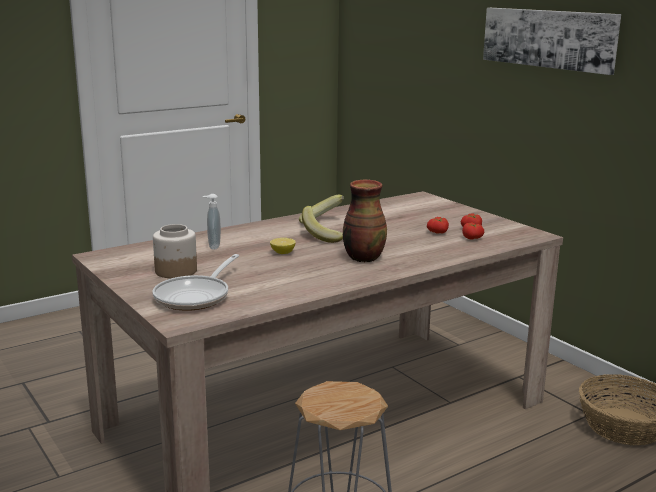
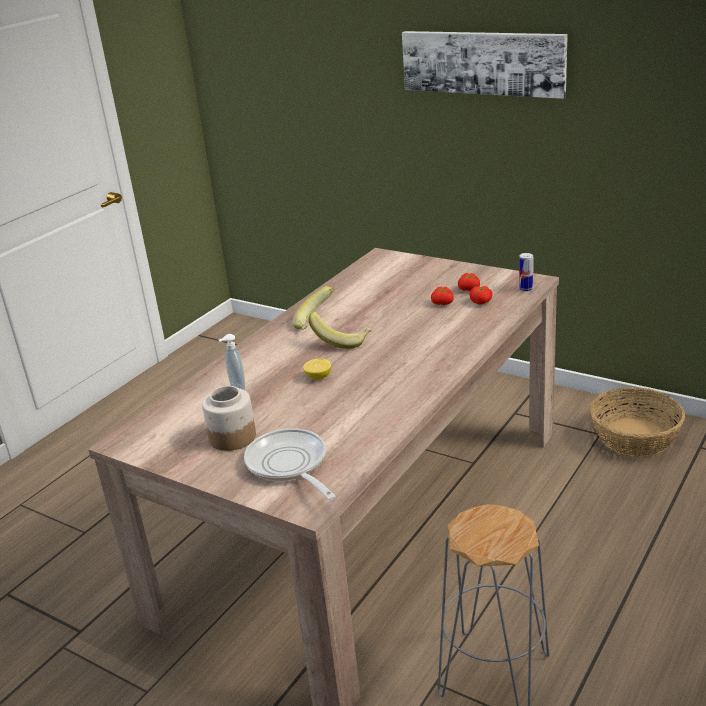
camera: 20 degrees left, 10 degrees up
frying pan [152,254,239,311] -> frying pan turned 150 degrees clockwise [244,428,336,500]
vase [343,180,387,262] -> none
none -> can [519,253,534,291]

